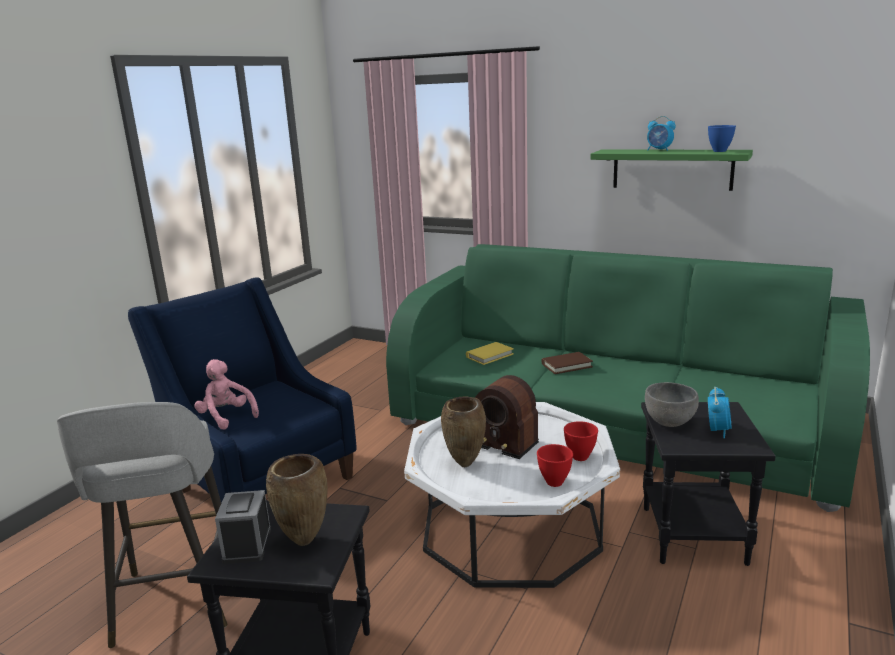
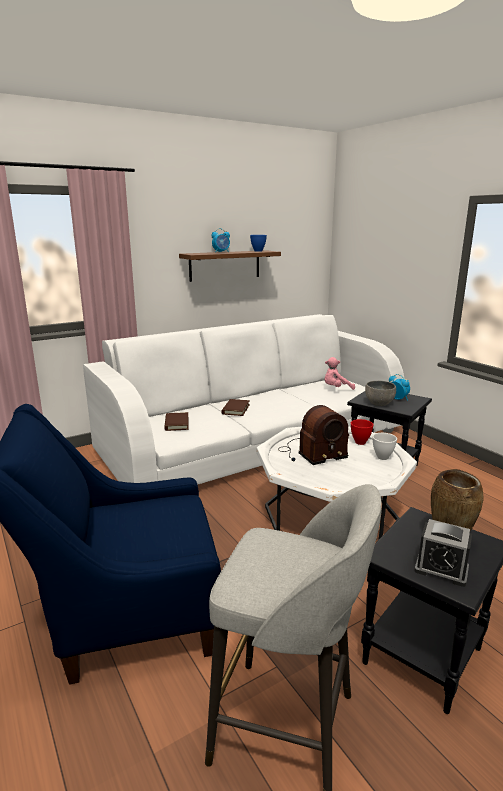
camera: 60 degrees left, 0 degrees up
pink plush toy [194,359,259,430] -> pink plush toy moved to [324,357,355,390]
green sofa [386,244,870,512] -> white sofa [83,314,404,485]
brown vase [441,396,486,467] -> none
yellow book [466,342,514,365] -> brown book [164,412,188,431]
red bowl [537,444,573,487] -> white bowl [373,433,397,460]
green shelf [590,150,753,191] -> brown shelf [179,250,281,282]

